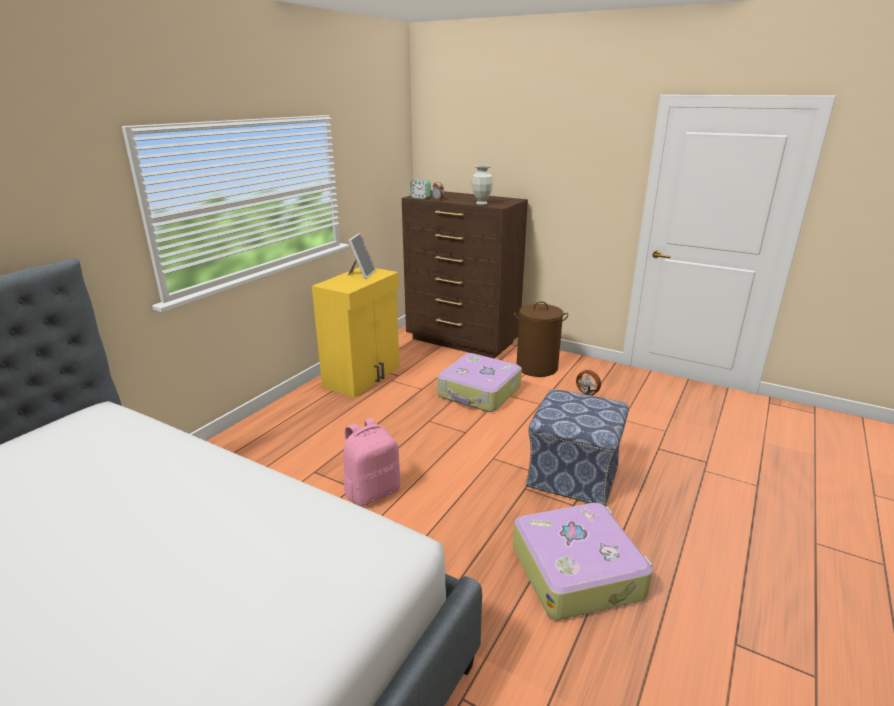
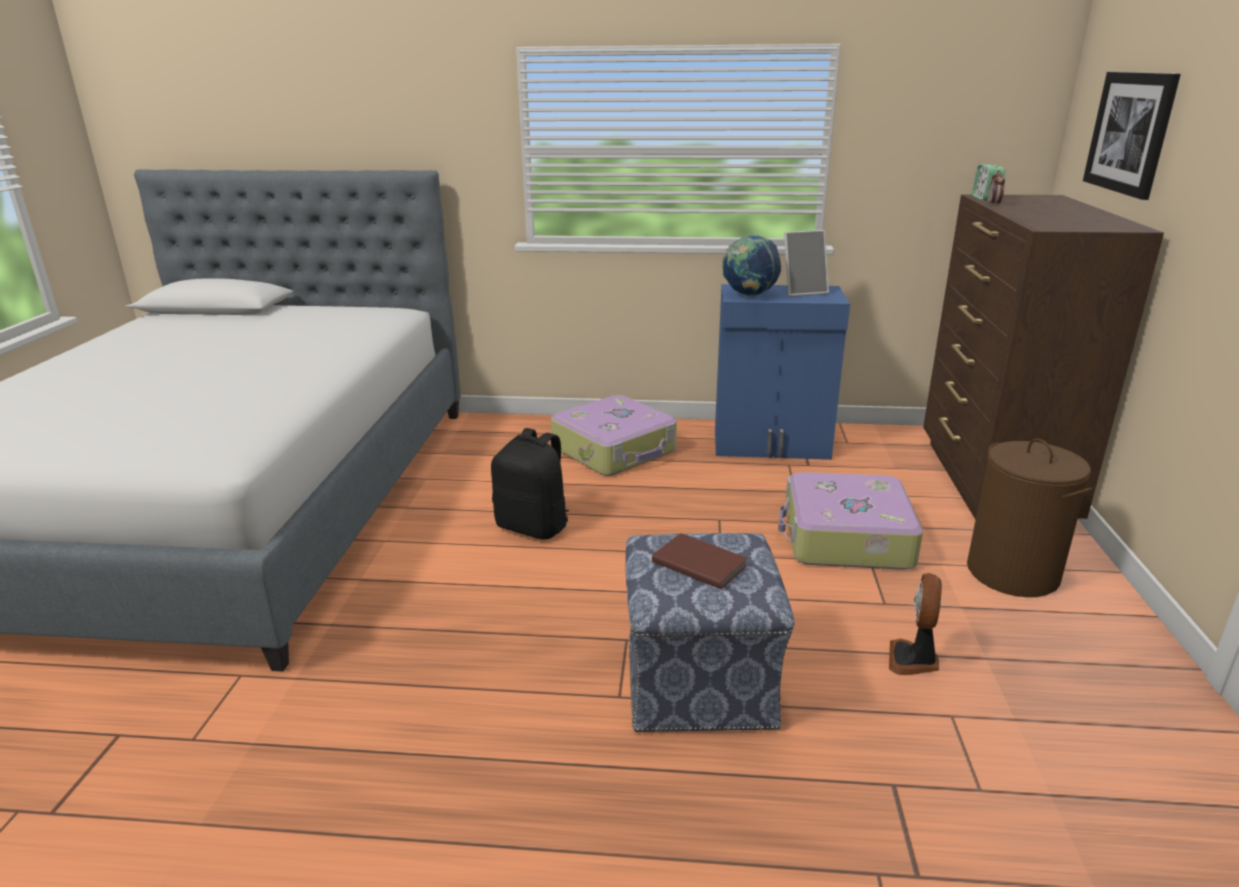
camera: 65 degrees right, 0 degrees up
yellow cabinet [312,267,400,398] -> blue cabinet [715,284,850,460]
pink backpack [344,418,400,506] -> black backpack [491,428,569,540]
vase [471,164,493,205] -> none
suitcase [513,503,652,620] -> suitcase moved to [551,395,677,476]
none -> brown book [652,533,748,589]
none -> globe [722,235,781,297]
none -> picture [1083,72,1181,200]

